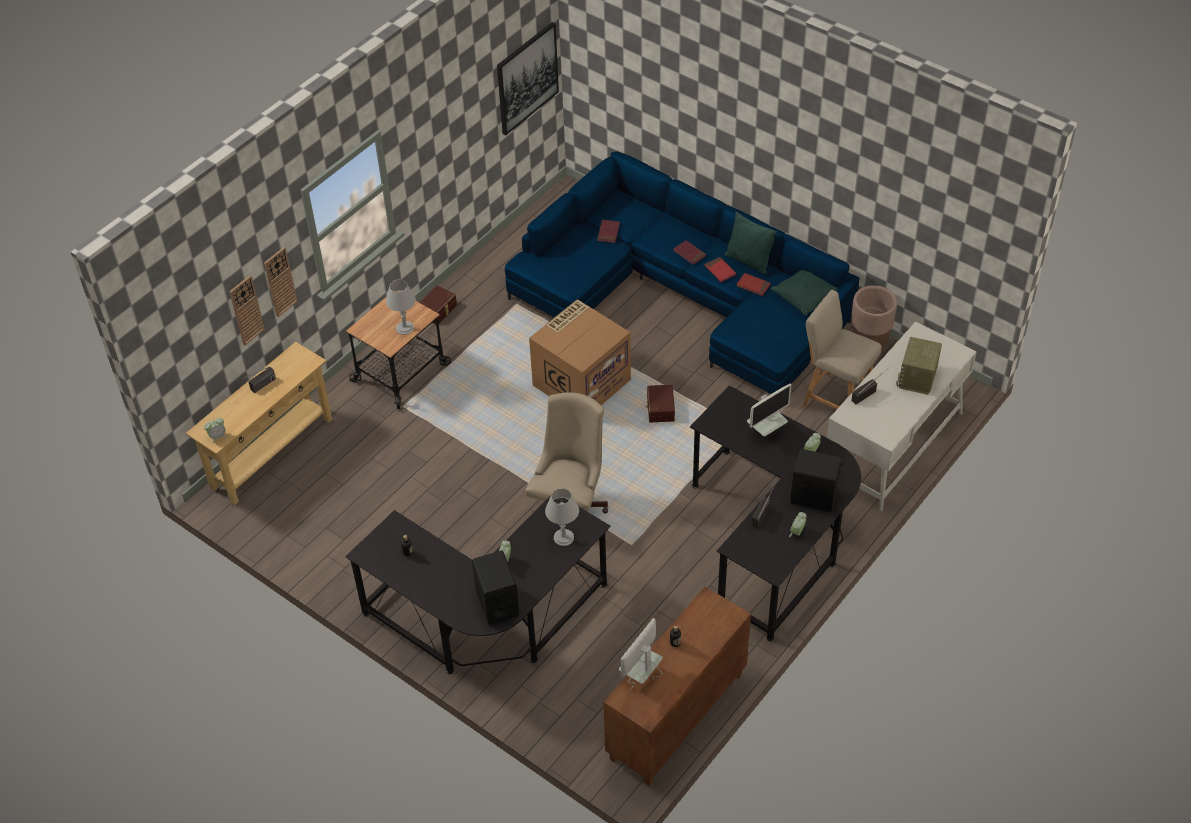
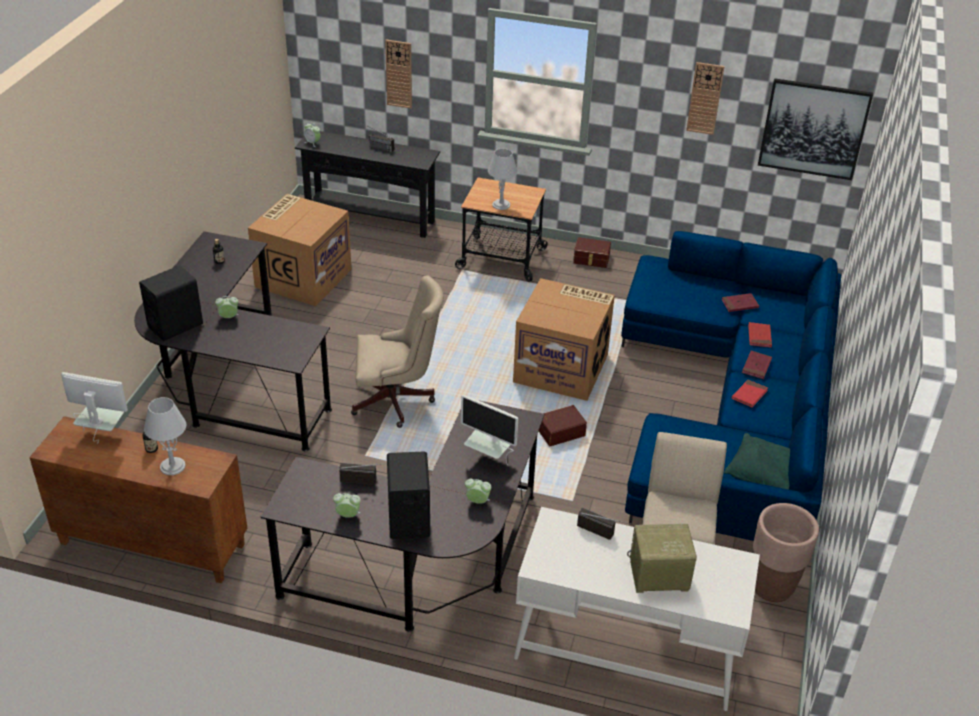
camera: 65 degrees right, 10 degrees down
beige console table [186,342,332,505] -> black console table [295,131,440,238]
wall clock [264,247,297,317] -> wall clock moved to [686,62,725,135]
grey table lamp [545,488,579,546] -> grey table lamp moved to [144,397,187,475]
green pillow [724,211,777,274] -> none
red book [737,273,771,296] -> red book moved to [748,322,772,348]
none -> cardboard box [248,194,352,306]

